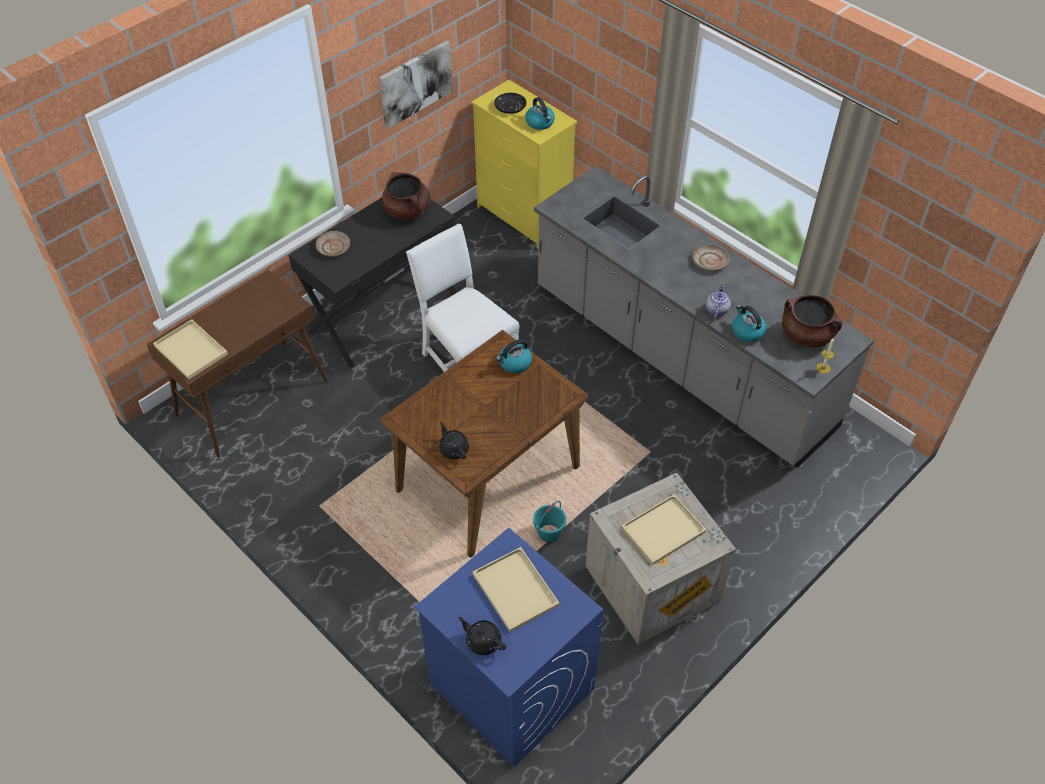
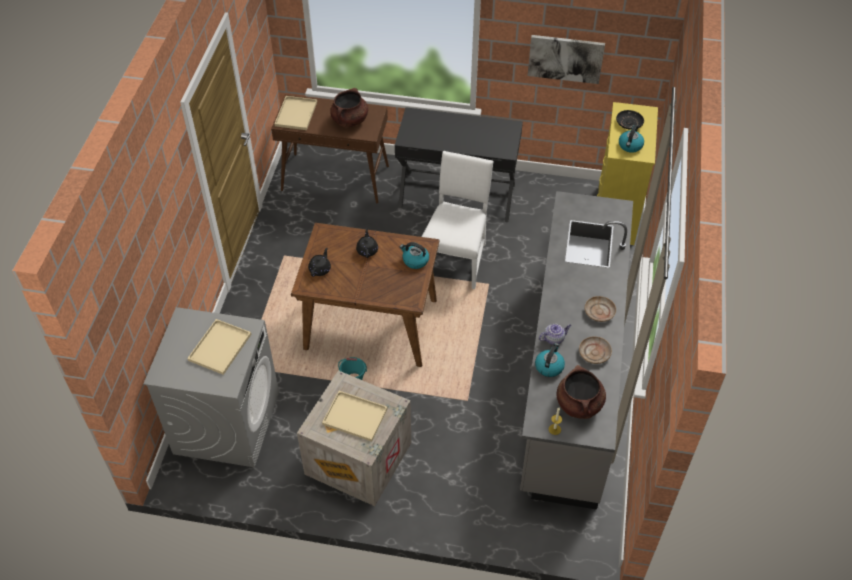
camera: 55 degrees right, 0 degrees up
beige plate [316,231,350,257] -> beige plate moved to [579,336,612,364]
brown cooking pot [382,172,430,220] -> brown cooking pot moved to [330,88,368,127]
blue washing machine [414,528,604,768] -> grey washing machine [143,307,279,467]
black teapot [458,617,506,655] -> black teapot moved to [356,228,378,258]

